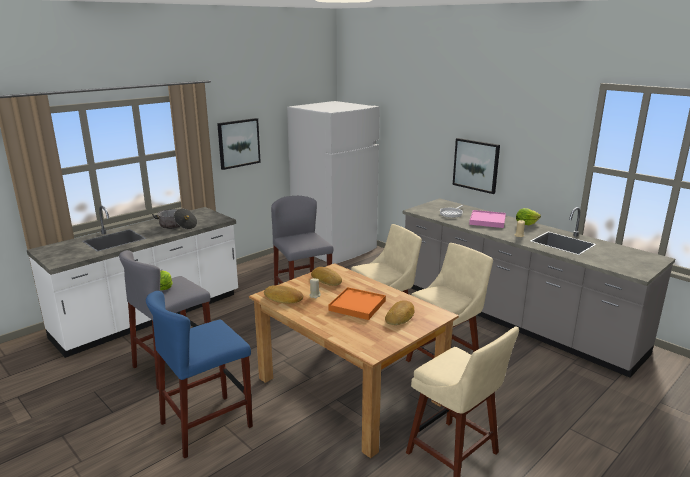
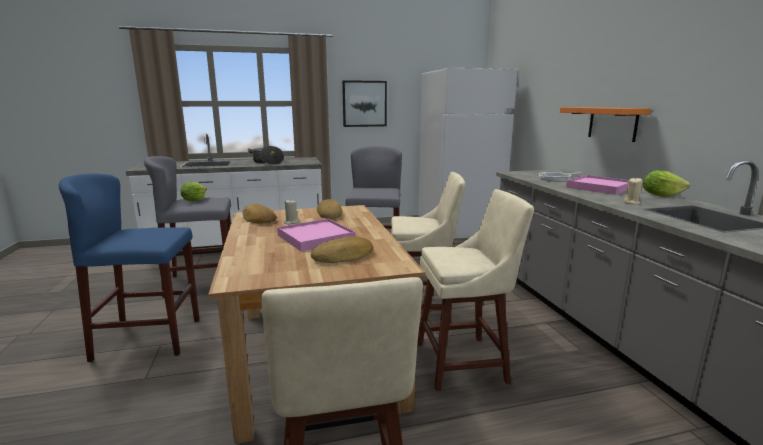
camera: 30 degrees right, 5 degrees down
orange tray [329,287,386,320] -> pink tray [277,219,355,251]
picture [453,138,500,194] -> orange shelf [560,107,651,142]

